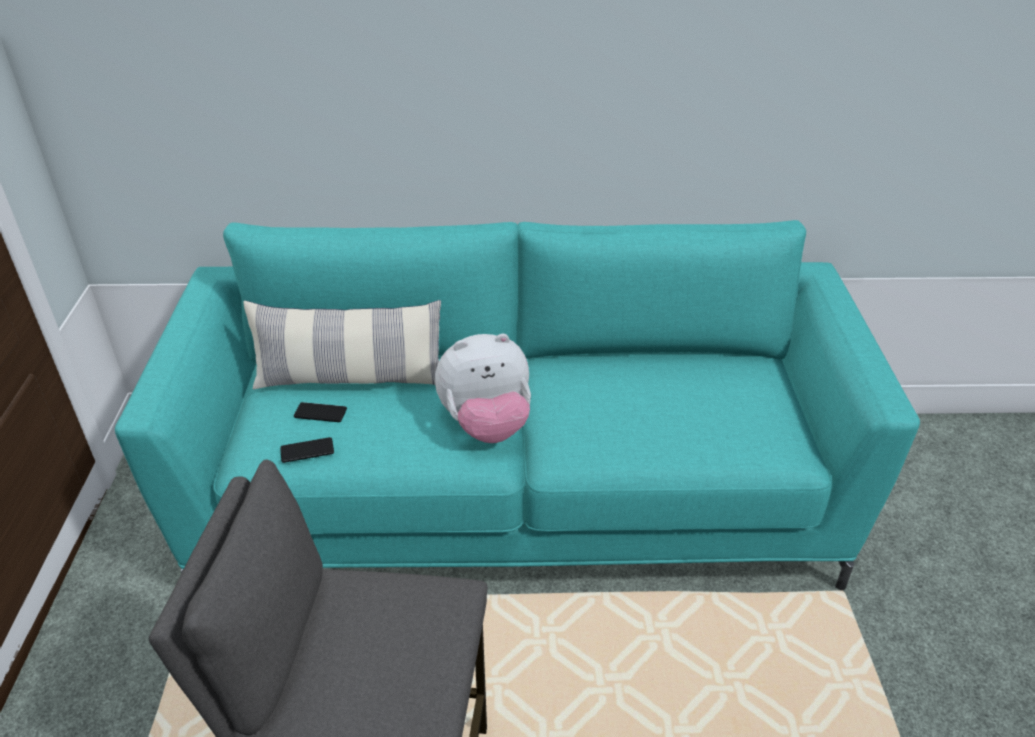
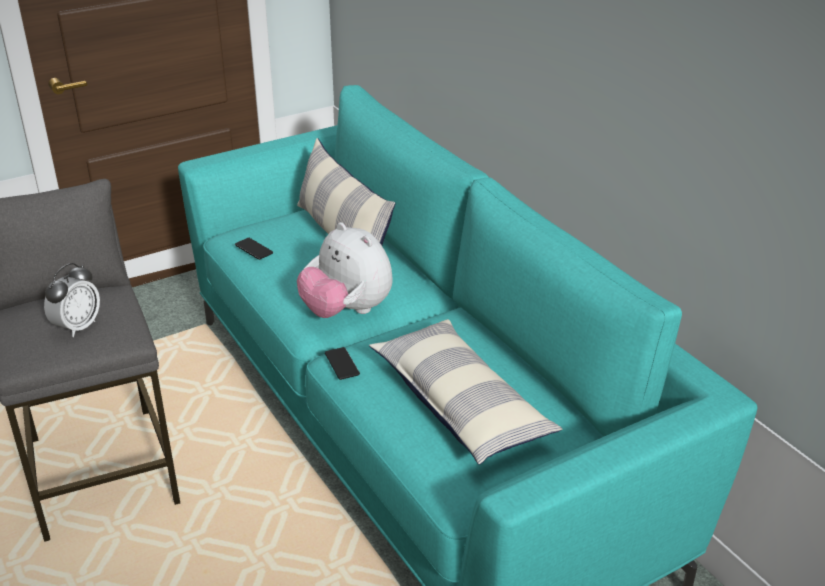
camera: 60 degrees right, 5 degrees down
phone [294,402,347,422] -> phone moved to [325,347,360,380]
none -> alarm clock [44,263,100,337]
none -> pillow [369,319,562,465]

